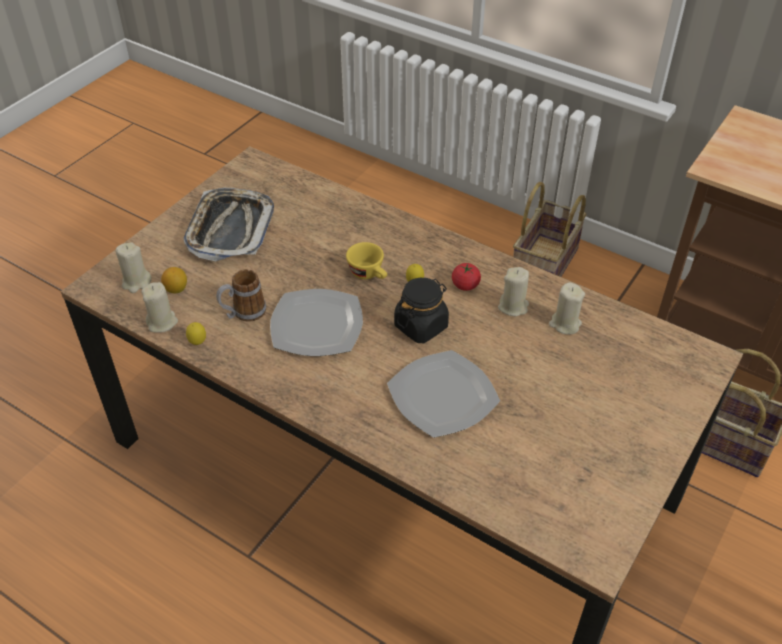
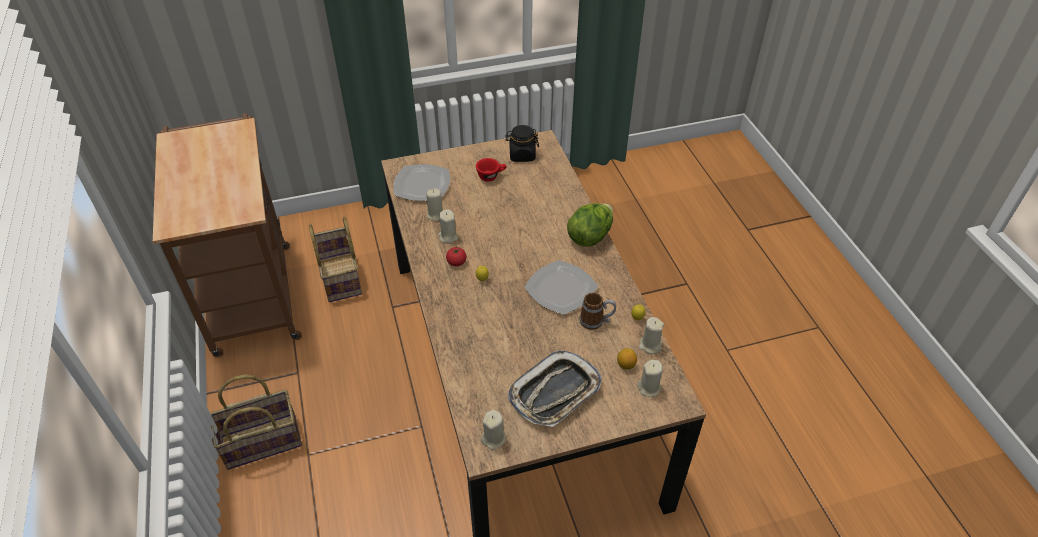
camera: 140 degrees left, 0 degrees up
yellow cup [346,242,387,279] -> none
plate [387,350,500,438] -> plate moved to [393,164,450,201]
black jar [394,278,449,343] -> black jar moved to [505,125,539,162]
none -> red cup [476,158,507,181]
none -> beige candle [481,410,505,450]
none -> lettuce [567,203,613,247]

